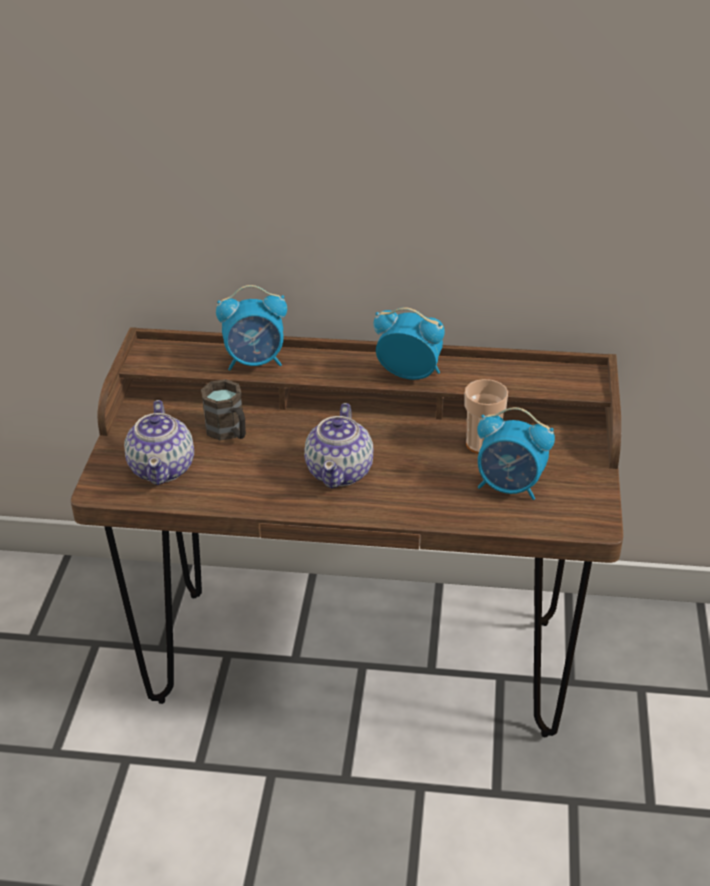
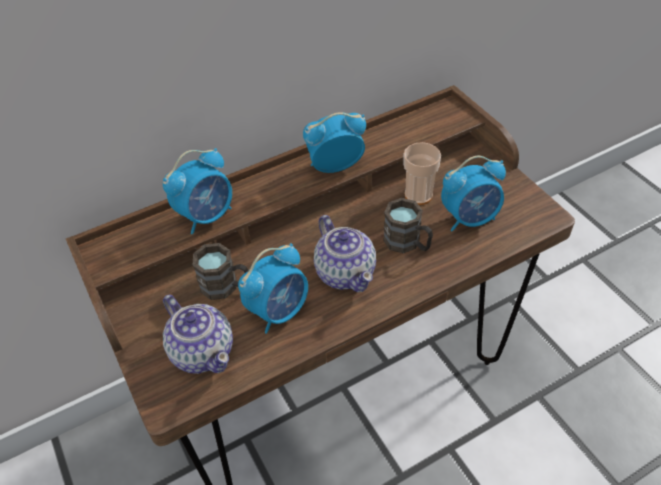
camera: 35 degrees left, 10 degrees up
none -> alarm clock [238,243,308,334]
none -> brown mug [383,198,433,254]

